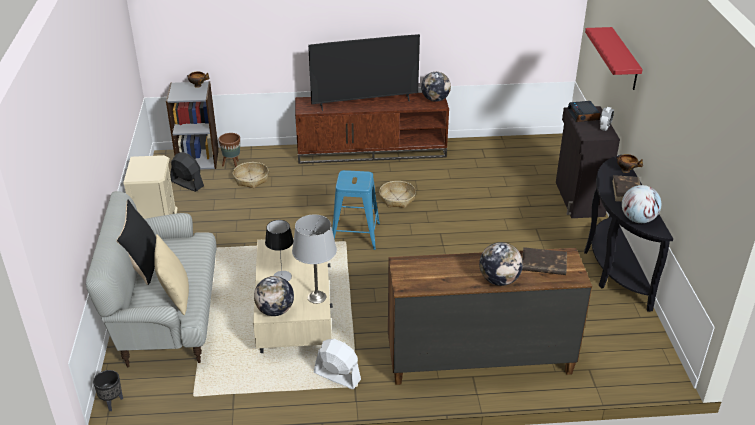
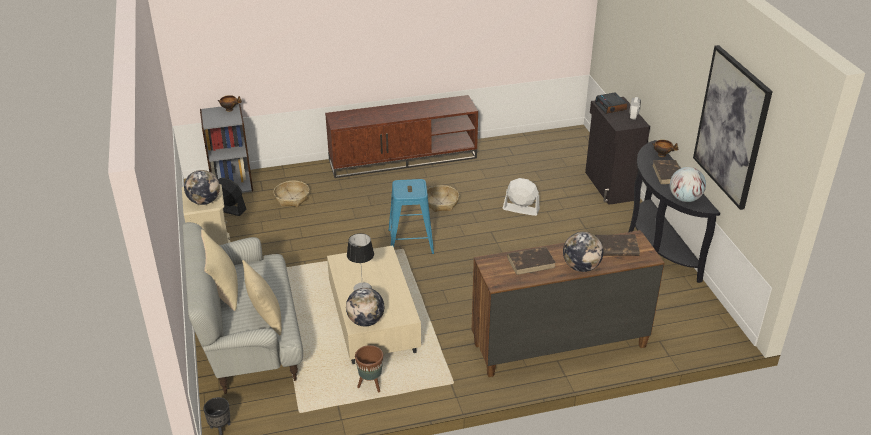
camera: 10 degrees left, 0 degrees up
black pillow [116,200,156,285] -> beige pillow [201,229,238,311]
brown planter [219,133,240,167] -> brown planter moved to [355,345,383,392]
grey table lamp [292,214,337,304] -> none
television [308,34,420,111] -> none
white fan [314,339,361,389] -> white fan moved to [502,178,540,216]
globe [421,72,451,102] -> globe moved to [184,170,220,205]
red shelf [585,27,643,90] -> none
none -> brown book [507,247,556,275]
none -> picture [693,45,773,210]

